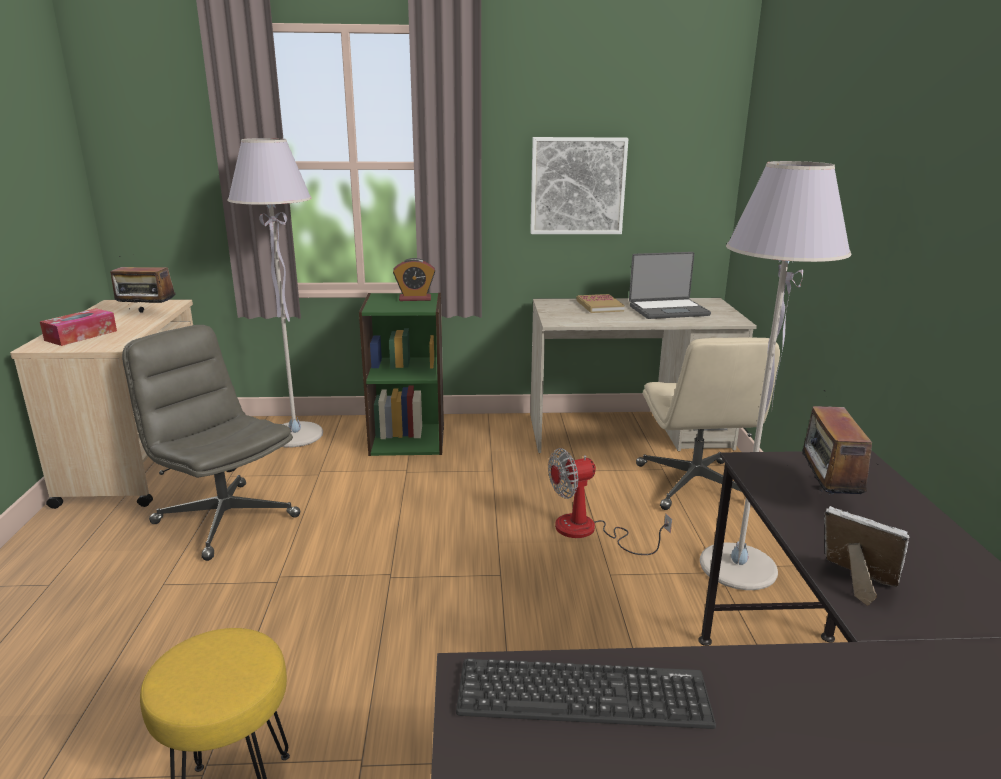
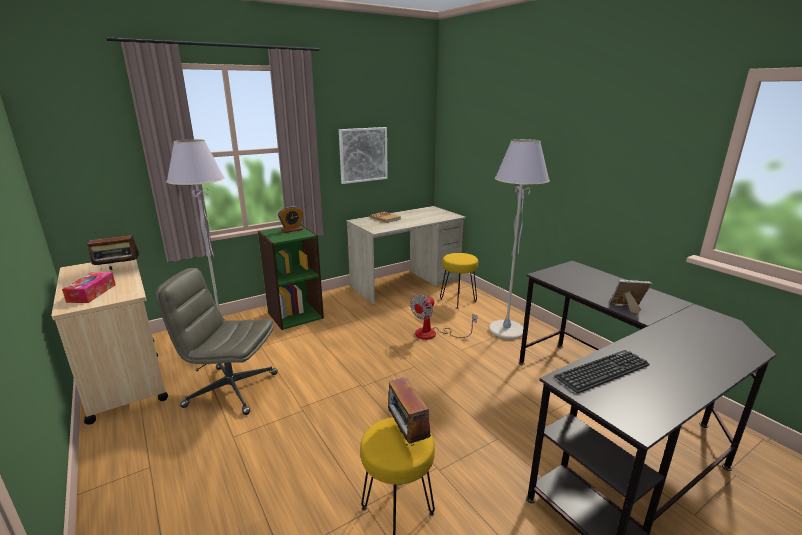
camera: 30 degrees left, 0 degrees up
laptop [629,252,711,319] -> none
beige office chair [636,337,780,510] -> yellow stool [440,253,478,309]
radio [802,390,878,494] -> radio moved to [388,375,431,446]

